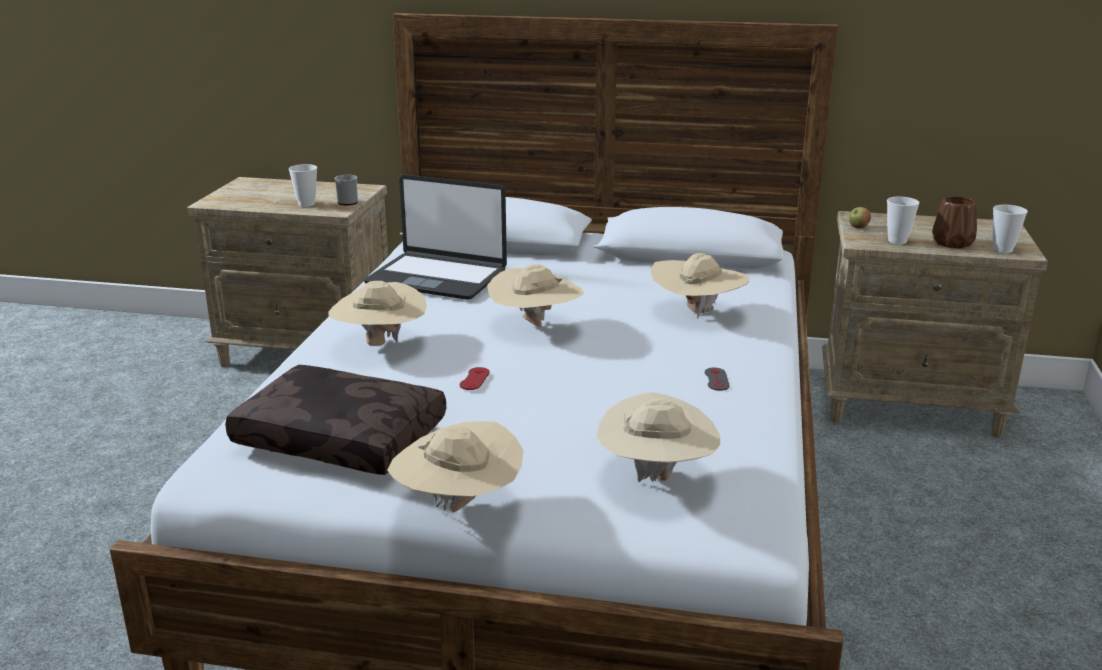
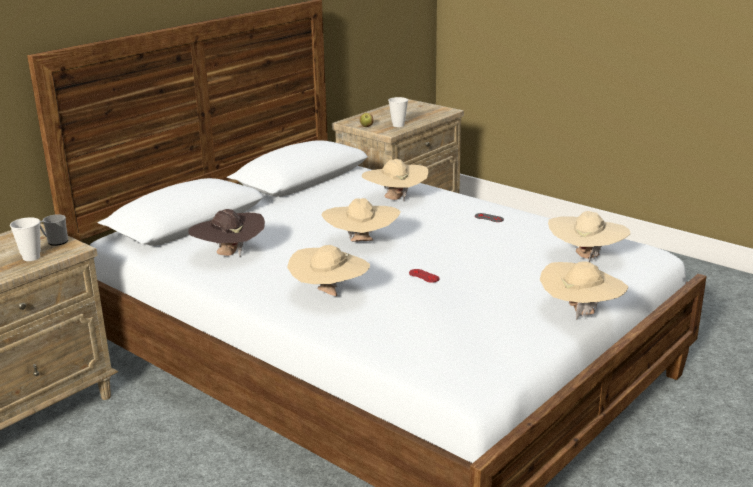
camera: 60 degrees left, 0 degrees up
brown pillow [225,365,446,475] -> none
laptop [364,174,507,300] -> brown hat [188,209,265,256]
brown vase [932,196,977,248] -> none
cup [992,205,1028,253] -> none

